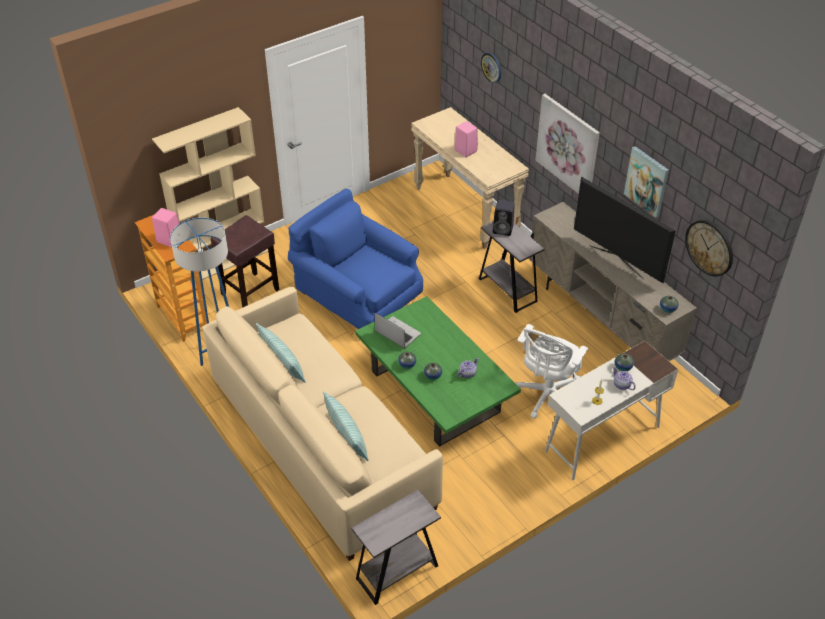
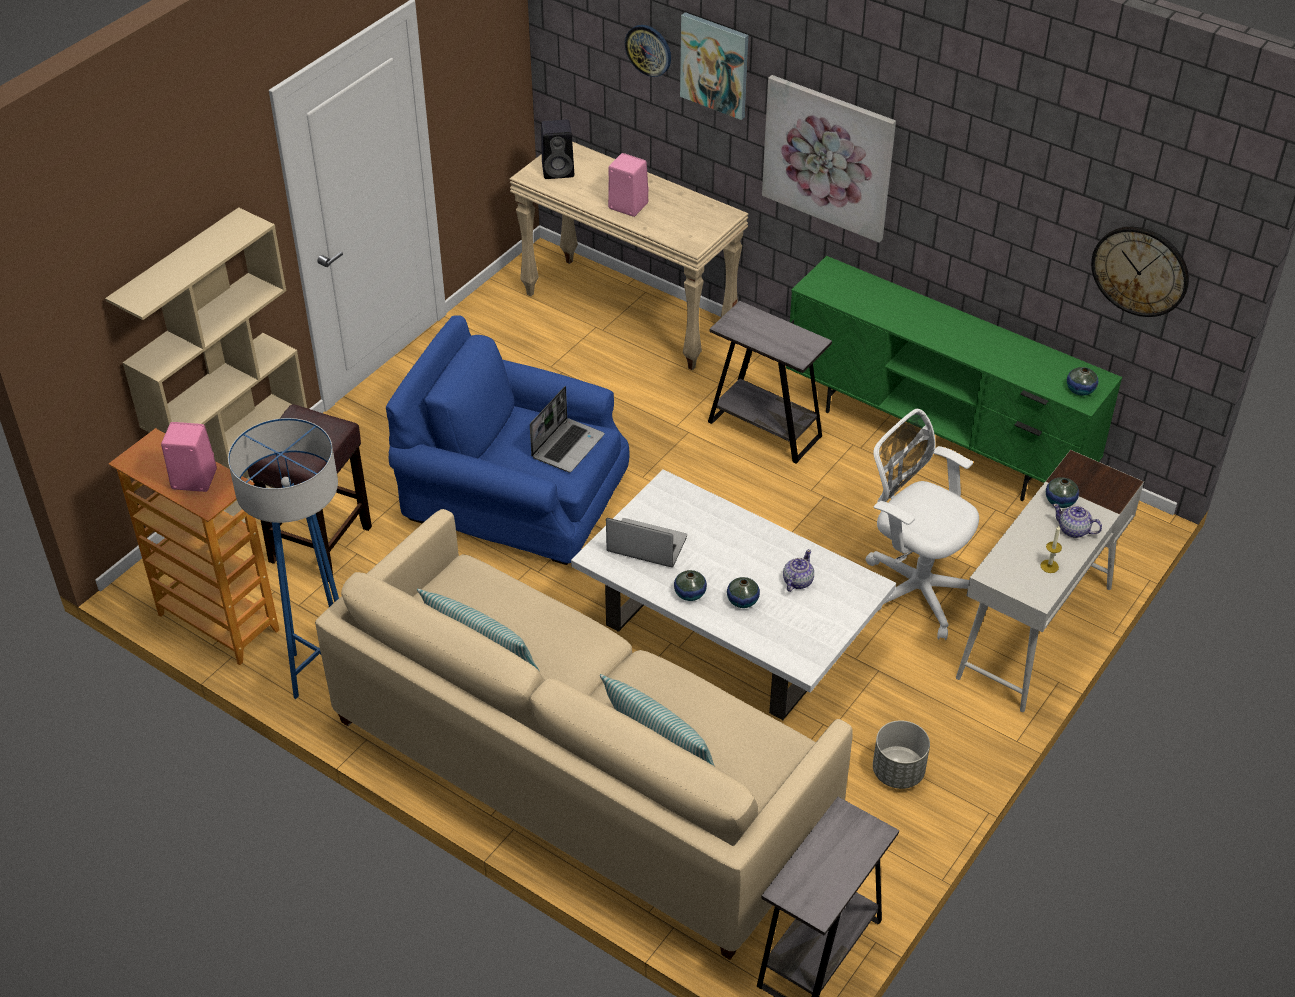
camera: 20 degrees left, 0 degrees up
green coffee table [355,296,521,447] -> white coffee table [571,469,896,720]
black speaker [493,200,515,236] -> black speaker moved to [541,119,574,179]
white office chair [517,324,588,419] -> white office chair turned 120 degrees clockwise [865,409,979,640]
beige tv stand [529,202,697,361] -> green tv stand [786,256,1122,501]
television [574,177,676,283] -> none
picture [624,146,669,218] -> picture moved to [680,12,748,120]
none -> laptop [530,386,604,472]
none -> grey planter [873,720,930,789]

